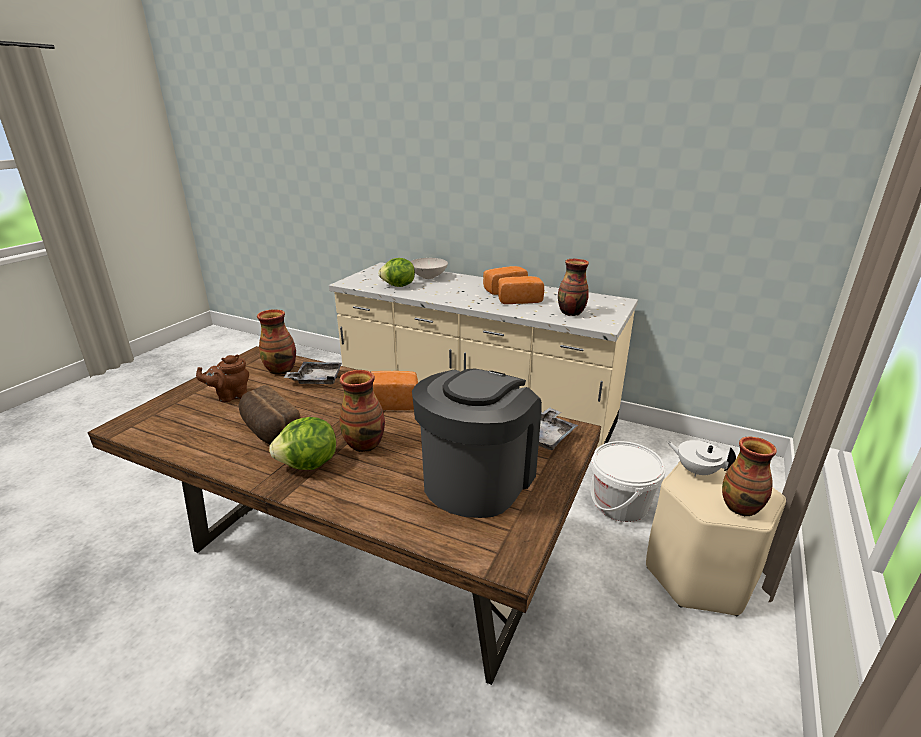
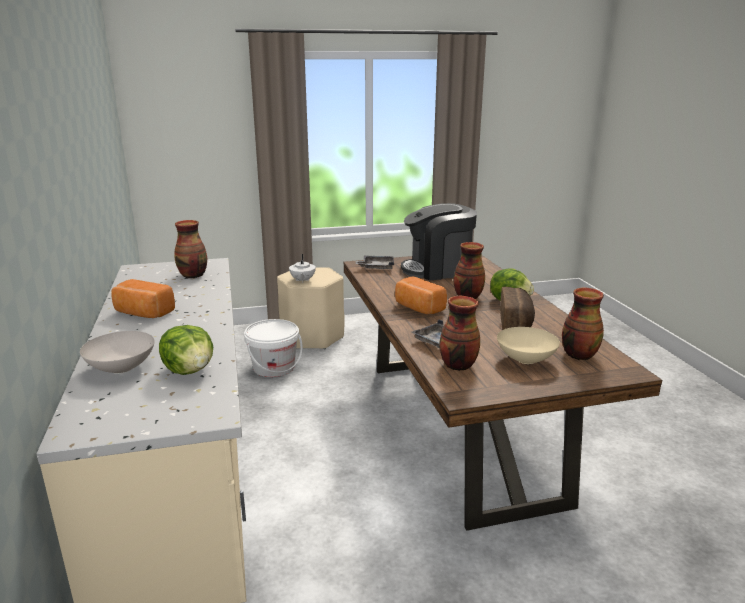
camera: 130 degrees left, 5 degrees down
brown teapot [196,355,249,402] -> beige bowl [497,327,560,364]
bread [498,276,544,304] -> none
vase [722,436,777,517] -> vase moved to [562,288,604,360]

